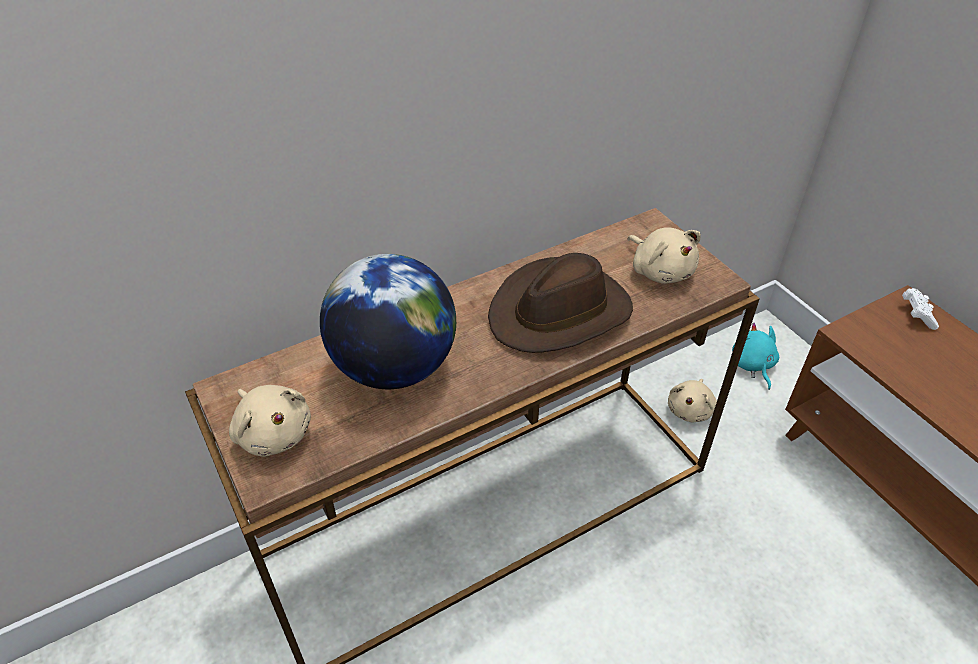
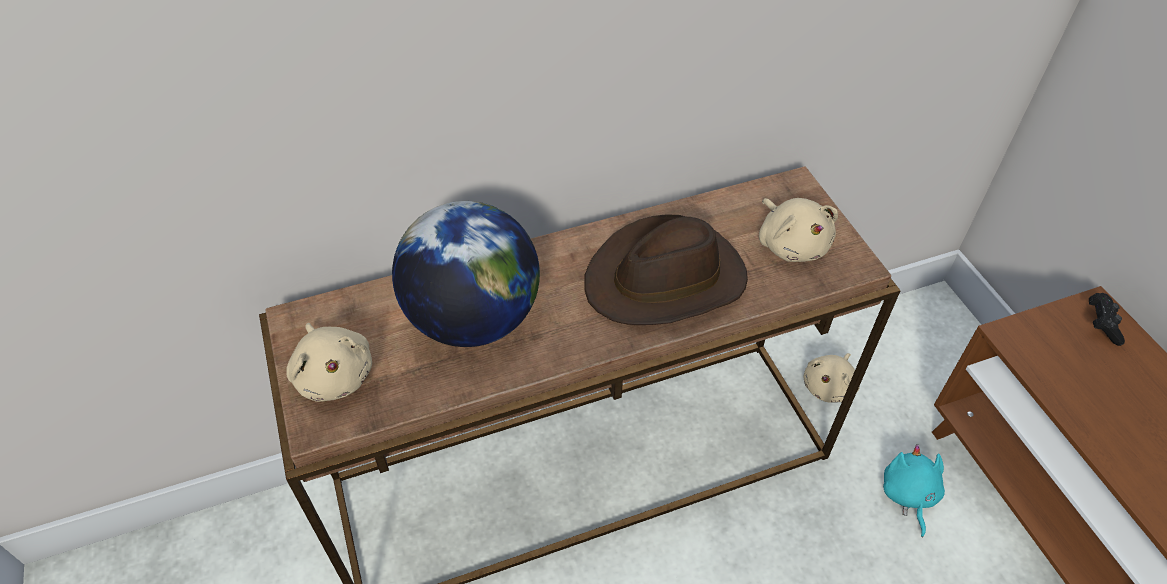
camera: 10 degrees right, 5 degrees up
turquoise plush toy [732,322,779,390] -> turquoise plush toy moved to [883,444,945,537]
white game controller [902,288,939,330] -> black game controller [1089,293,1125,346]

